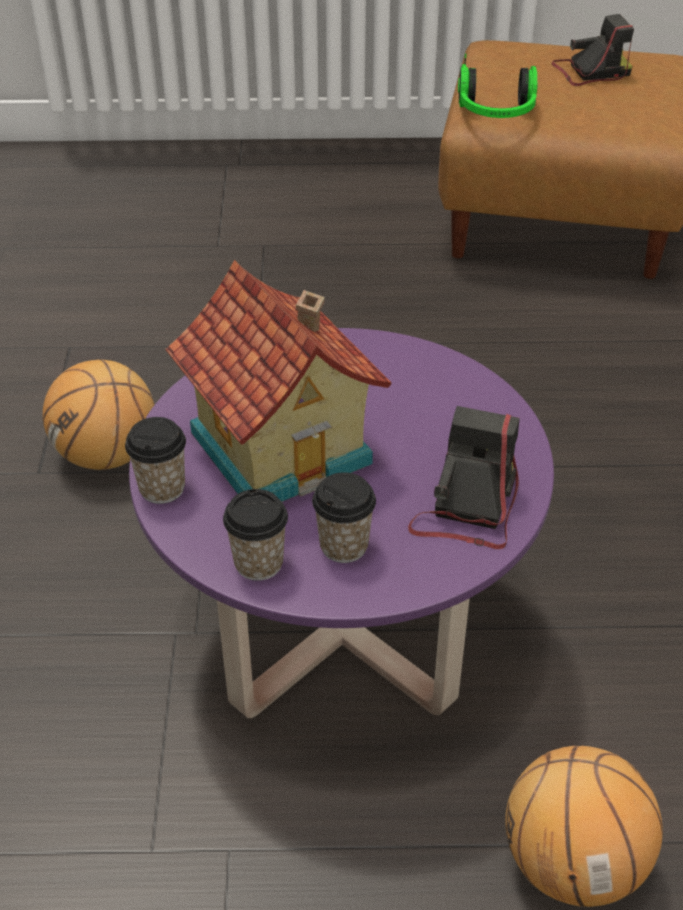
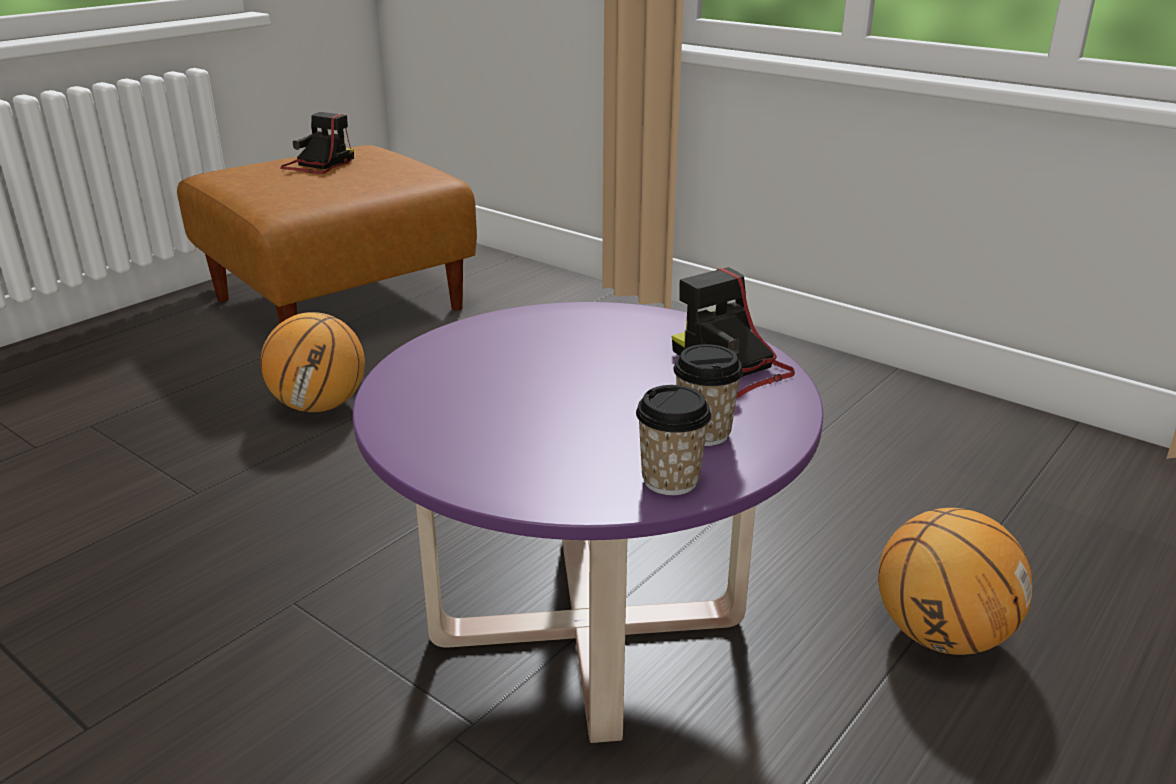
camera: 50 degrees left, 15 degrees down
basketball [43,359,154,470] -> basketball moved to [261,312,365,412]
cup [125,417,186,504] -> none
toy house [165,260,392,502] -> none
headphones [458,53,537,118] -> none

